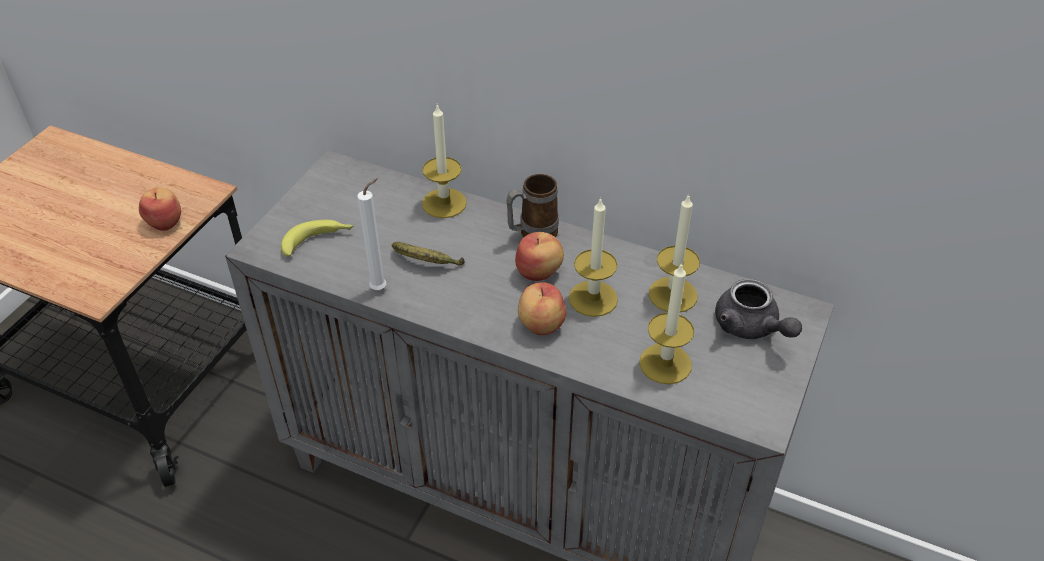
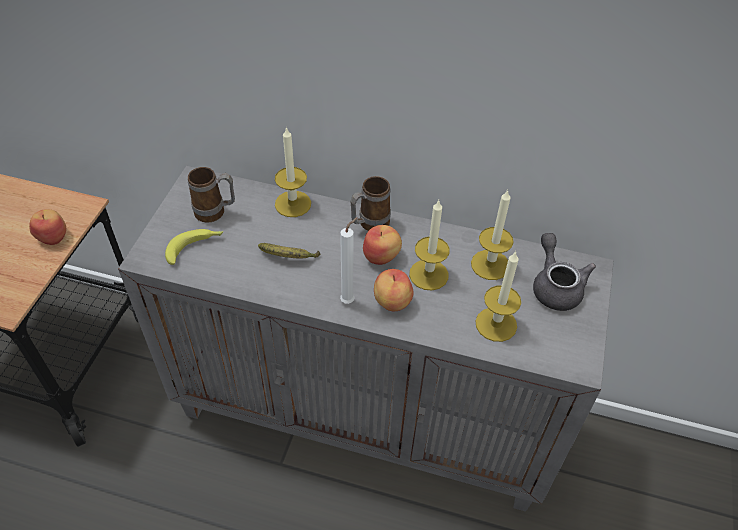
camera: 10 degrees left, 5 degrees up
white candle [357,178,386,290] -> white candle moved to [340,217,358,304]
grey teapot [715,279,802,339] -> grey teapot turned 150 degrees counterclockwise [533,233,596,311]
none -> mug [188,167,235,223]

